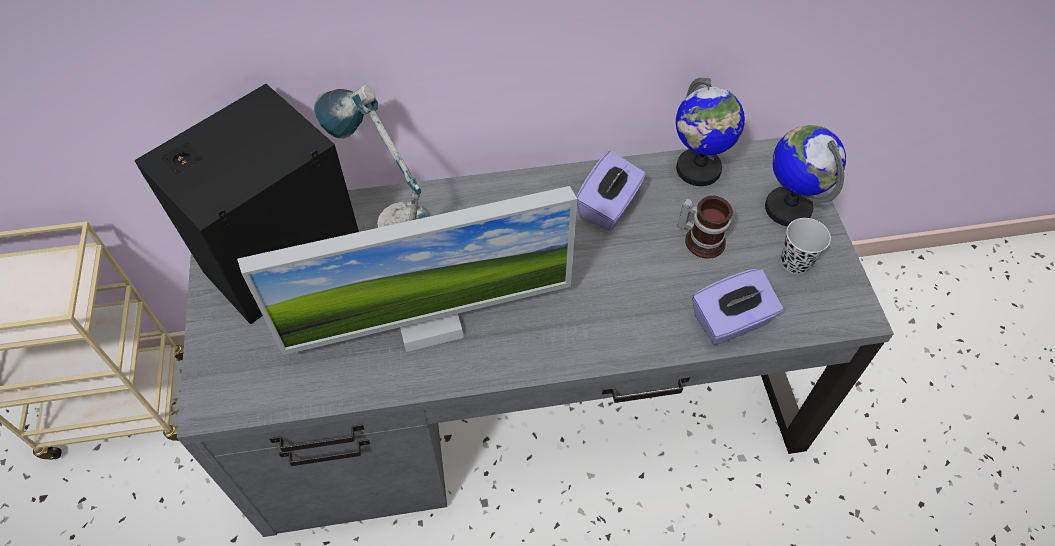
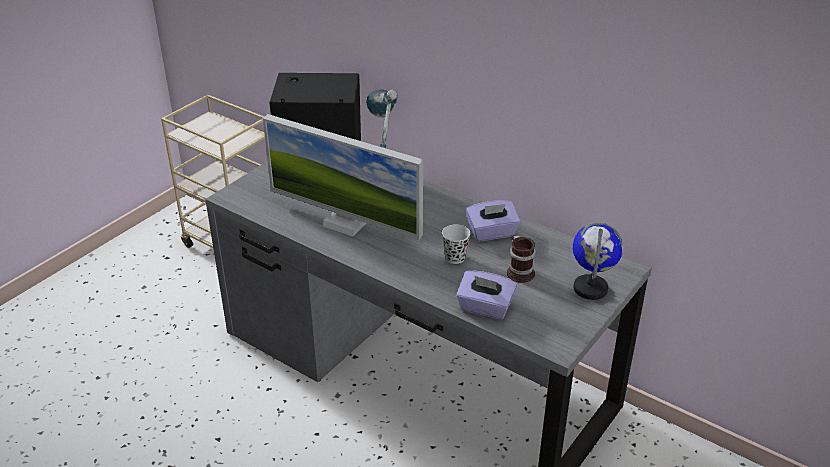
camera: 45 degrees right, 20 degrees down
globe [676,78,745,186] -> none
black cup [781,218,831,274] -> black cup moved to [442,224,471,264]

